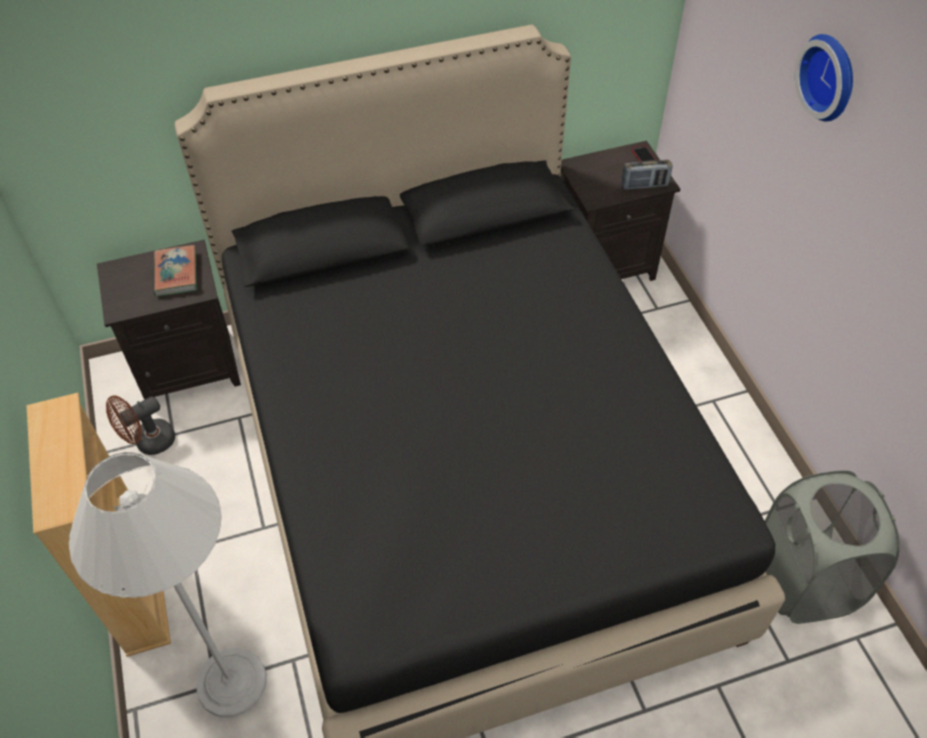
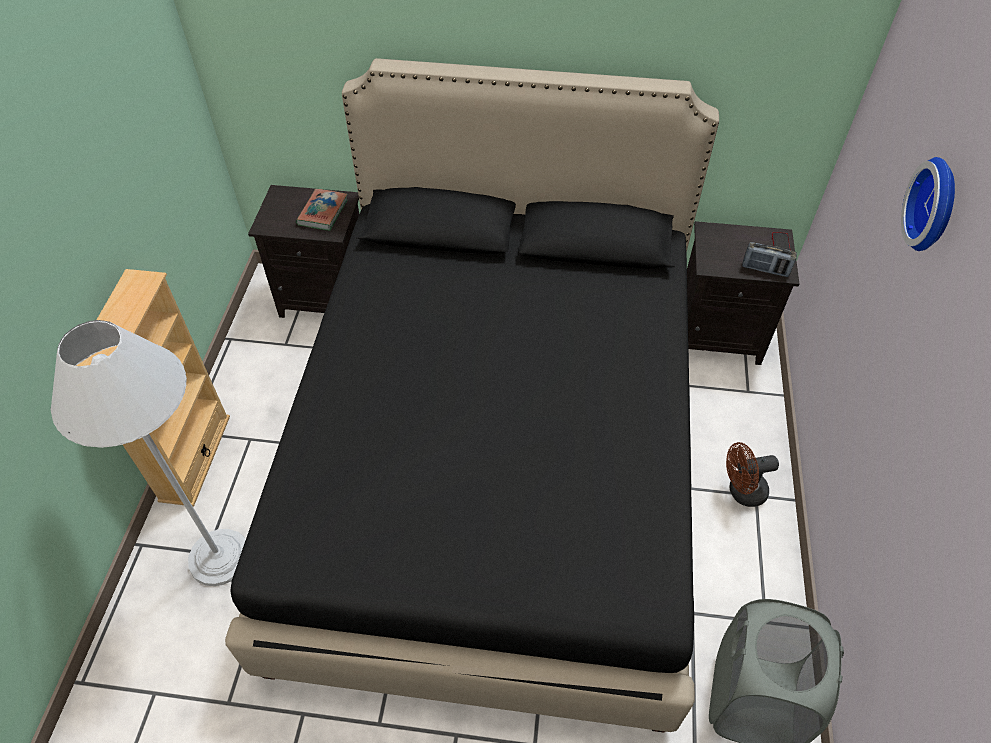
camera: 25 degrees right, 0 degrees up
brown fan [106,396,175,455] -> brown fan moved to [726,442,779,507]

